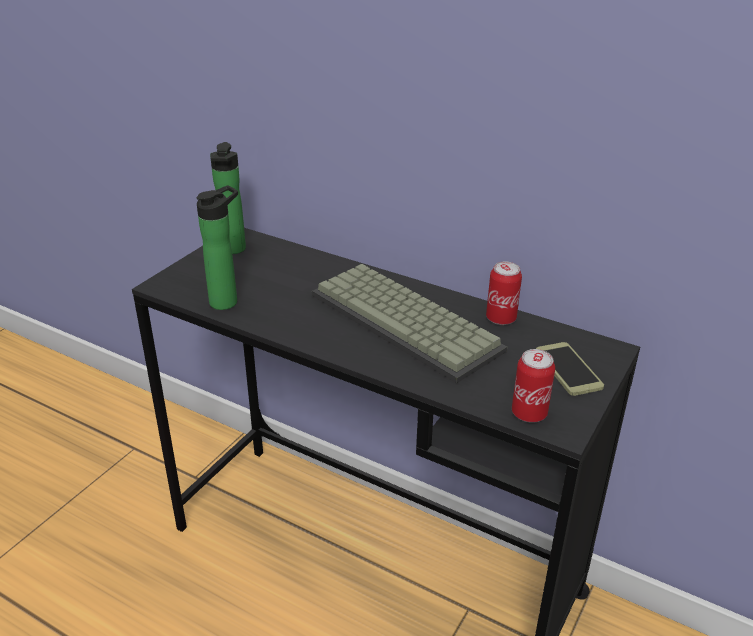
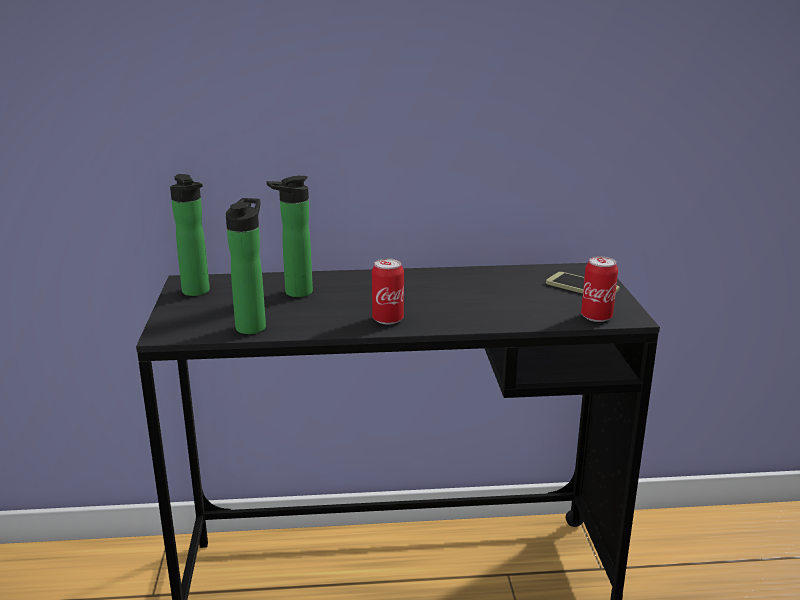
camera: 35 degrees left, 10 degrees down
keyboard [312,264,507,384] -> none
can [486,262,522,325] -> can moved to [372,258,404,325]
none -> bottle [267,176,313,297]

